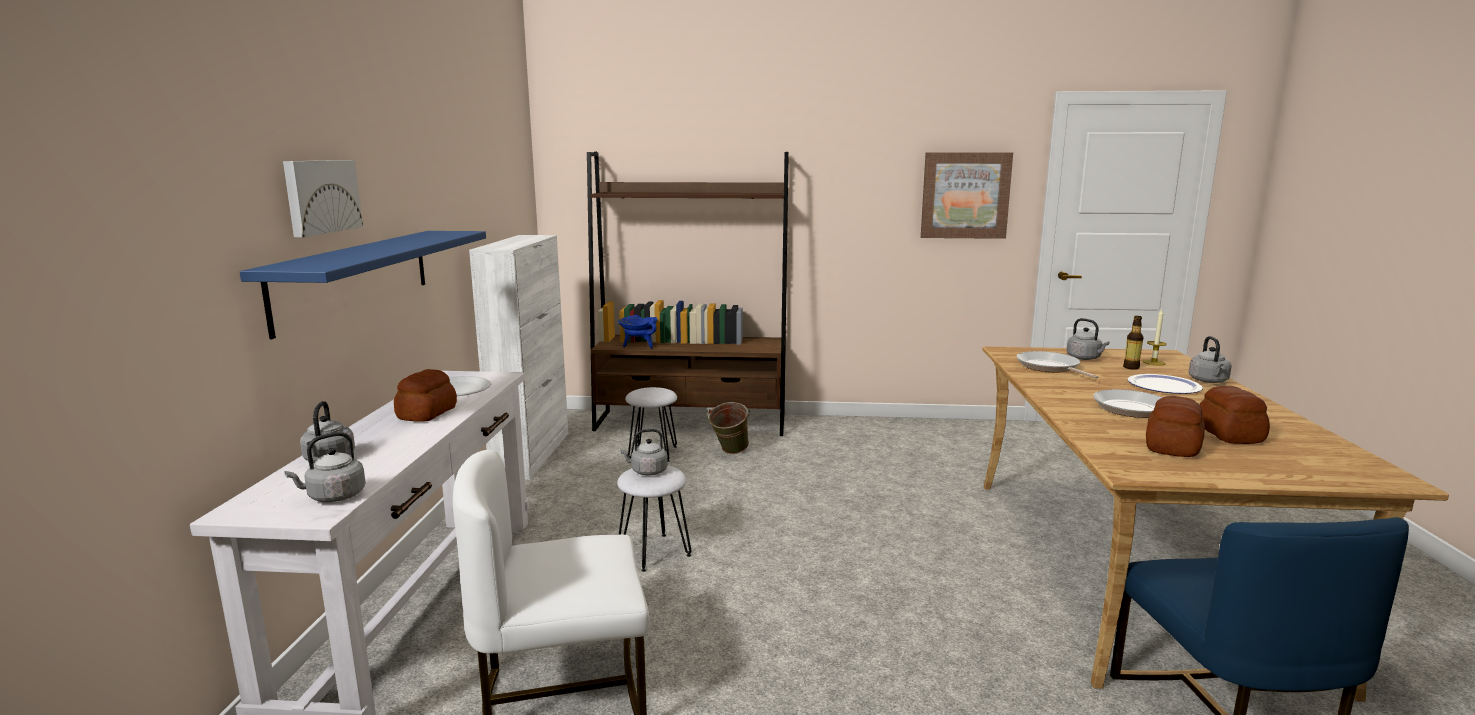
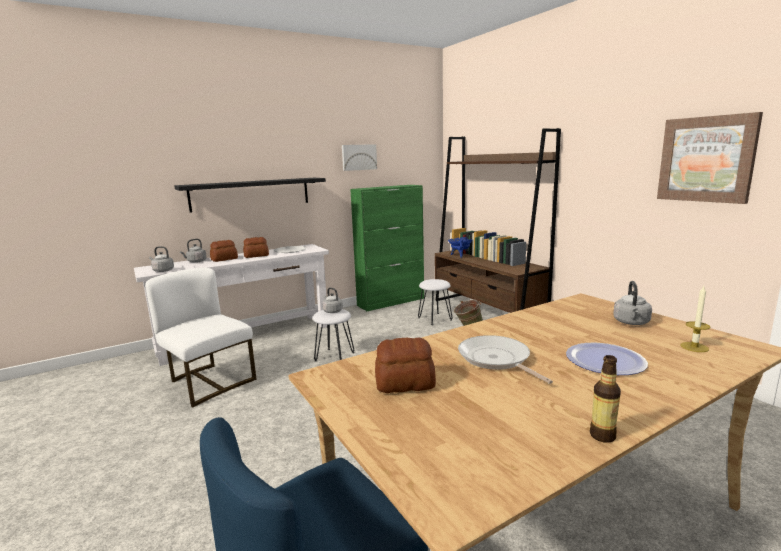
camera: 55 degrees right, 0 degrees up
blue shelf [240,231,486,339] -> black shelf [174,178,326,213]
picture [283,160,363,237] -> picture moved to [342,144,377,171]
white cabinet [469,235,568,480] -> green cabinet [350,185,424,311]
frying pan [1017,351,1098,379] -> none
bottle [1123,316,1143,370] -> bottle moved to [590,355,621,443]
grey kettle [1189,336,1232,383] -> none
bread [1199,386,1270,444] -> bread moved to [210,240,238,262]

